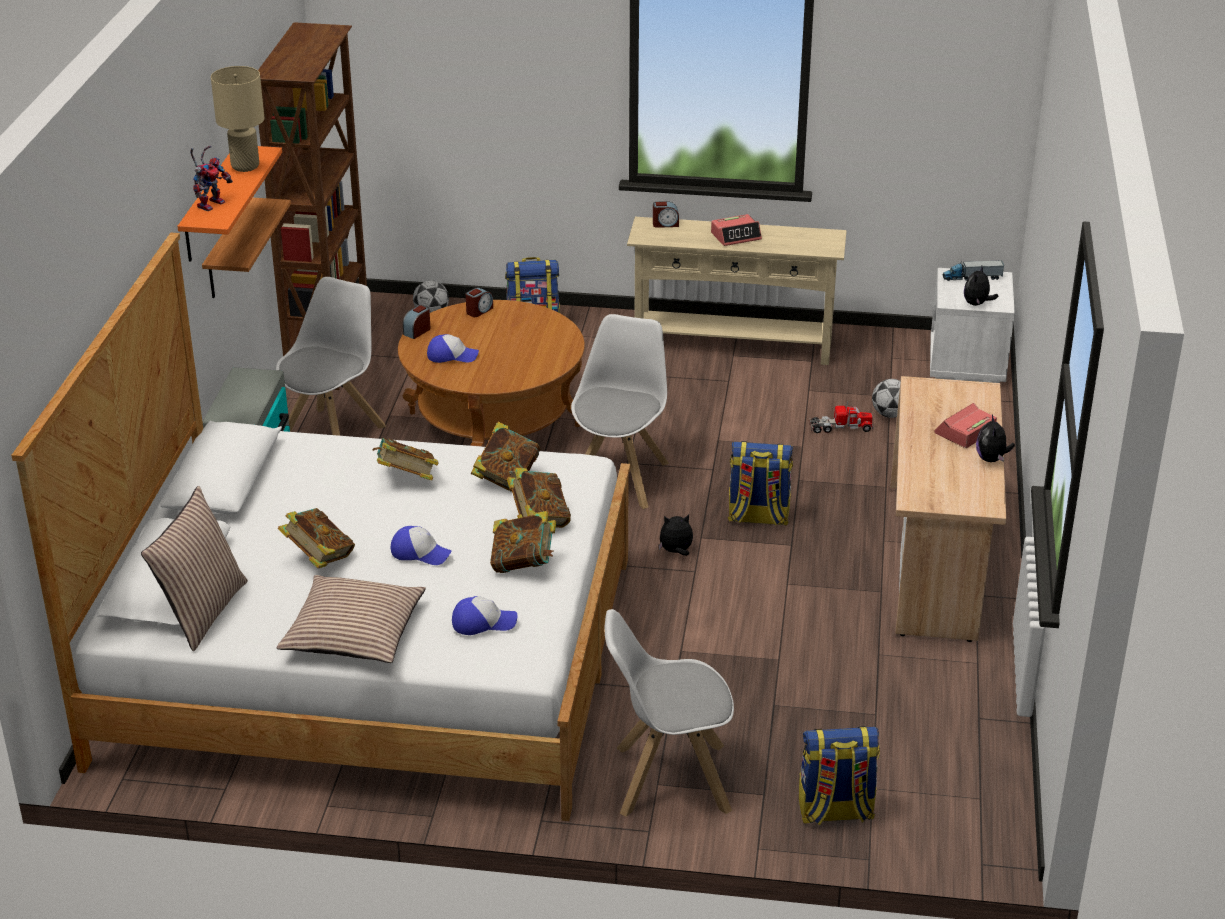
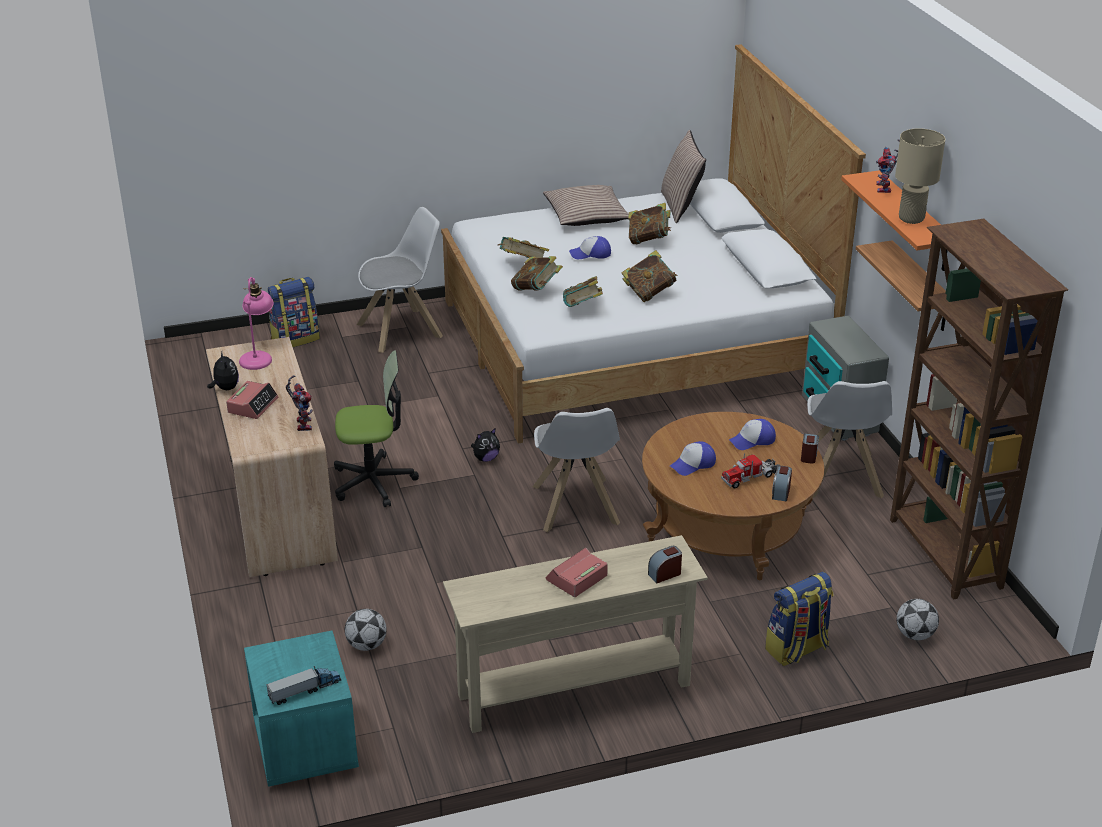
camera: 155 degrees right, 0 degrees up
cap [452,596,517,635] -> cap moved to [670,441,716,476]
backpack [728,441,793,526] -> none
toy truck [810,401,873,433] -> toy truck moved to [721,453,780,488]
white nightstand [930,268,1015,383] -> turquoise nightstand [244,631,359,787]
plush toy [964,266,999,306] -> none
none -> pink table lamp [239,277,274,370]
none -> toy robot [286,375,313,431]
none -> office chair [334,350,419,507]

